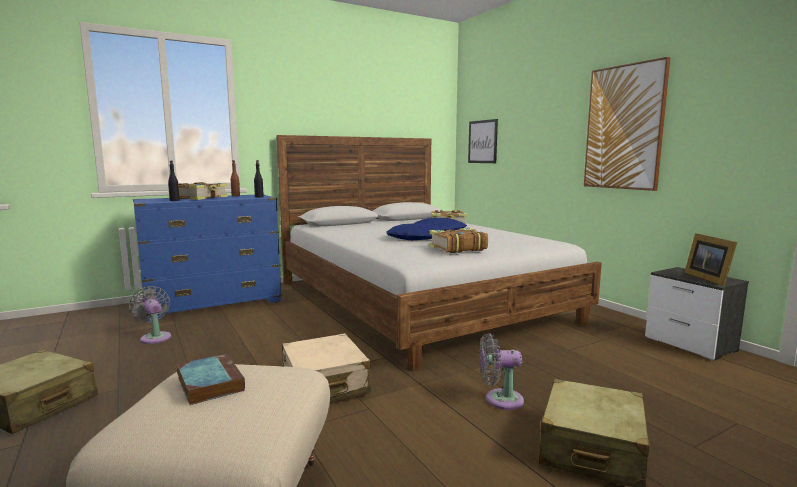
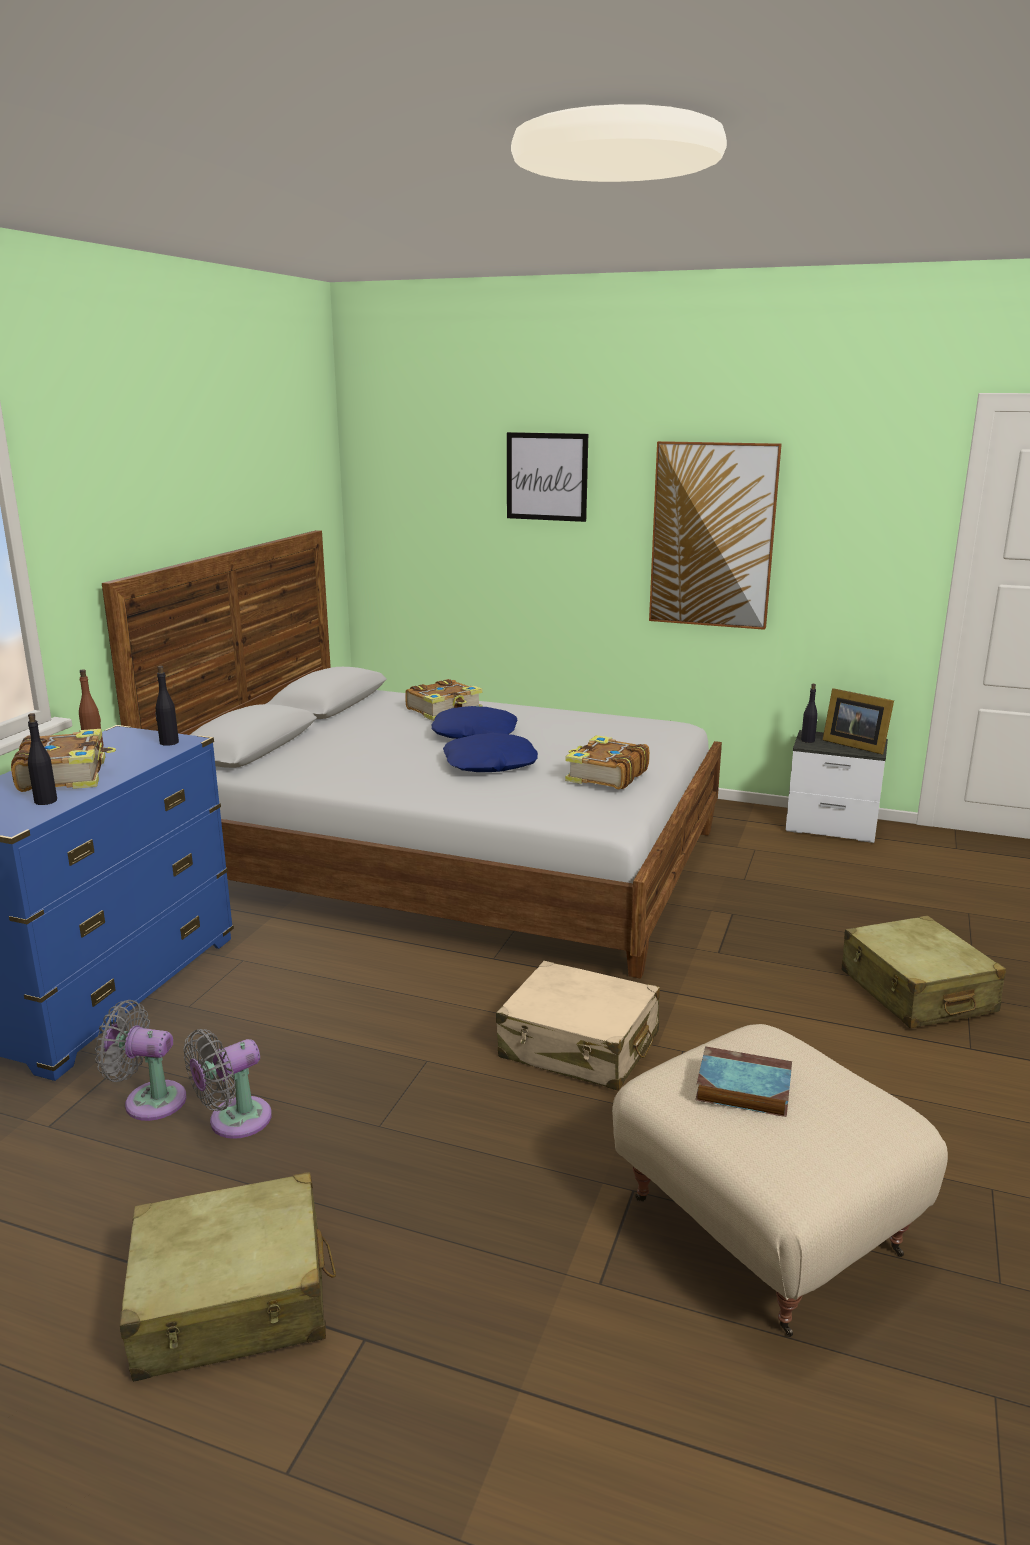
camera: 40 degrees left, 10 degrees up
picture [468,119,498,163] -> picture moved to [507,432,588,522]
grey fan [479,333,524,410] -> grey fan moved to [183,1029,272,1139]
none -> black bottle [801,684,818,743]

